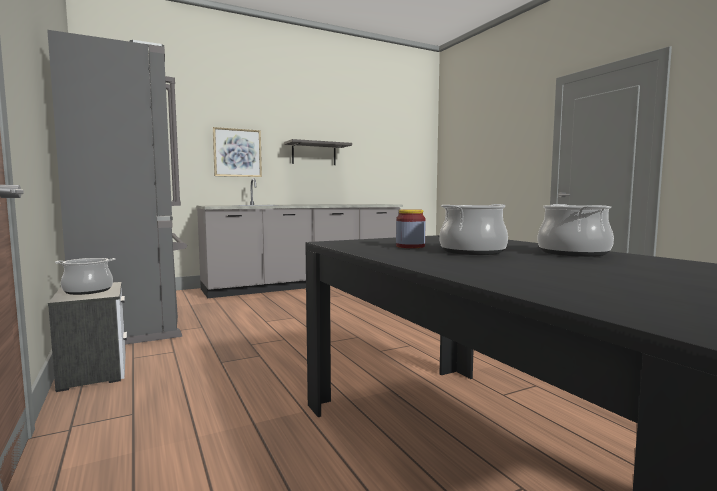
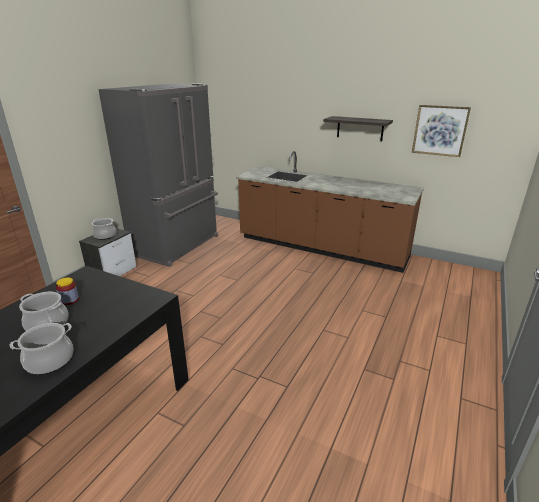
camera: 55 degrees right, 20 degrees up
grey counter [196,178,403,298] -> brown counter [236,151,424,273]
picture [213,127,262,177] -> picture moved to [412,105,471,157]

